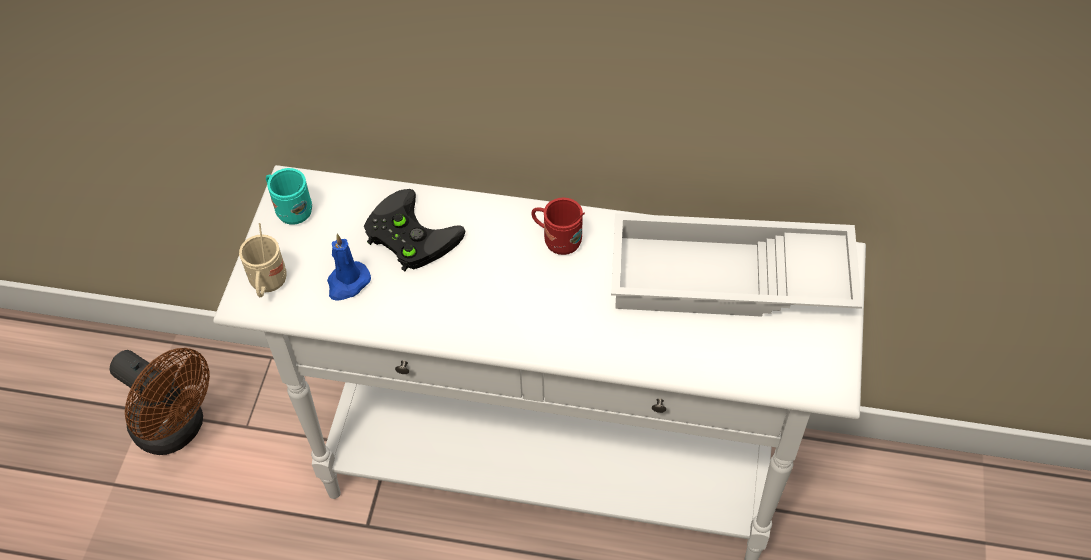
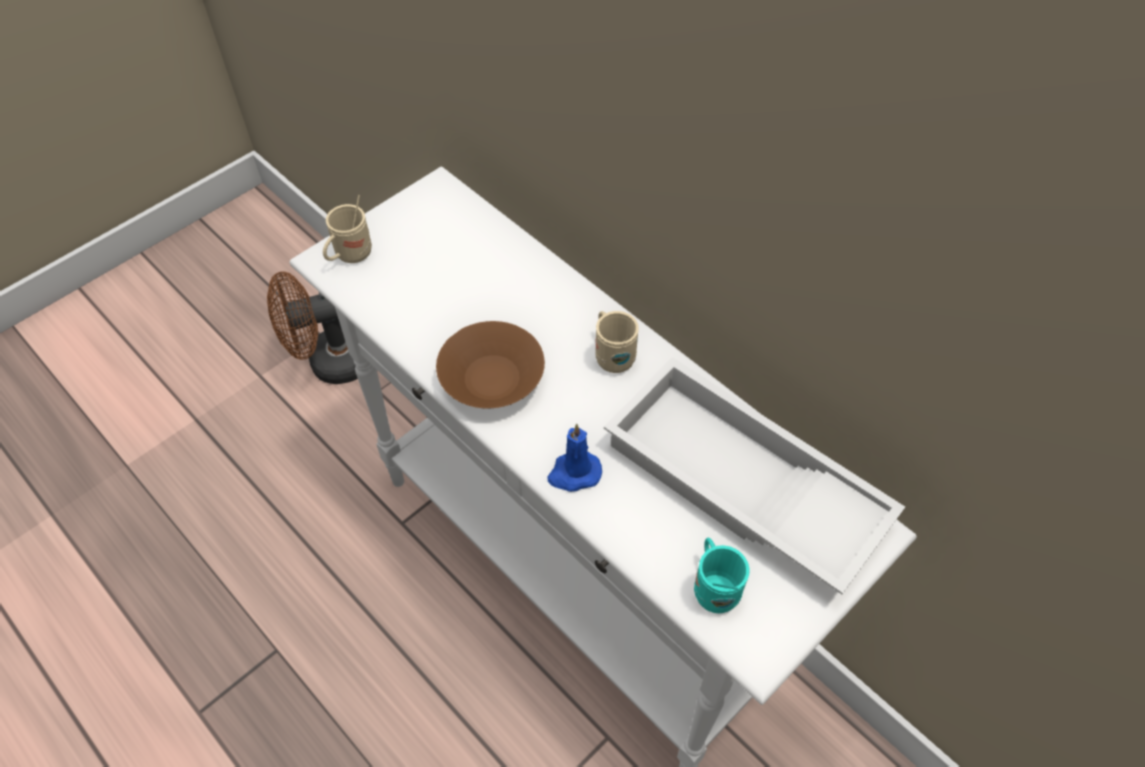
camera: 35 degrees right, 0 degrees up
brown fan [109,348,210,455] -> brown fan turned 90 degrees clockwise [267,271,358,384]
turquoise mug [266,168,312,225] -> turquoise mug moved to [694,538,750,613]
blue candle [327,234,371,301] -> blue candle moved to [548,424,602,492]
black game controller [364,189,466,271] -> none
red mug [531,198,585,255] -> beige mug [595,311,639,373]
none -> brown bowl [436,321,545,408]

